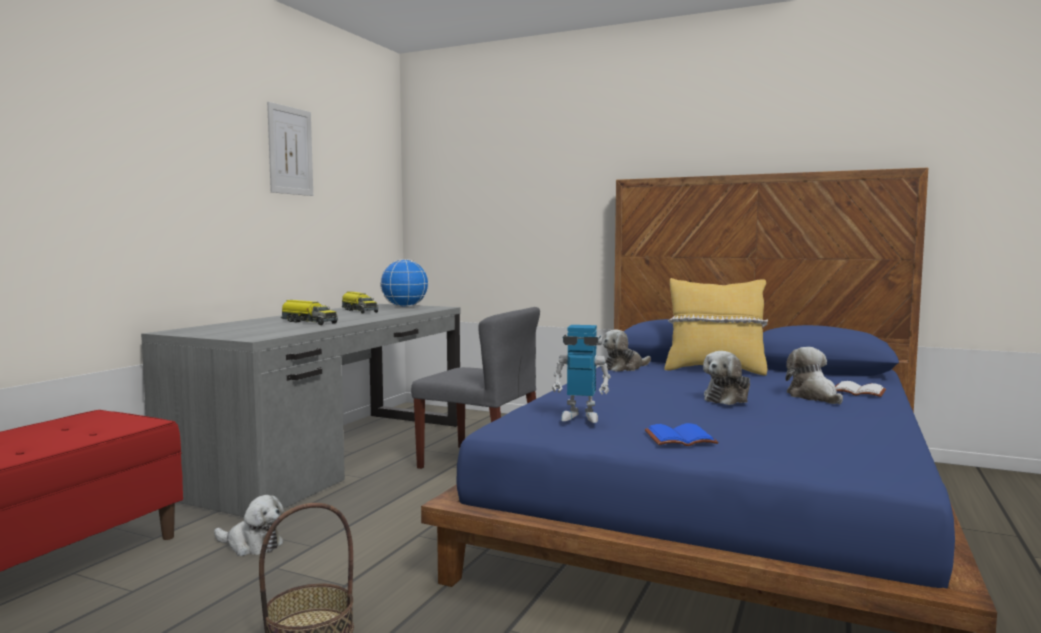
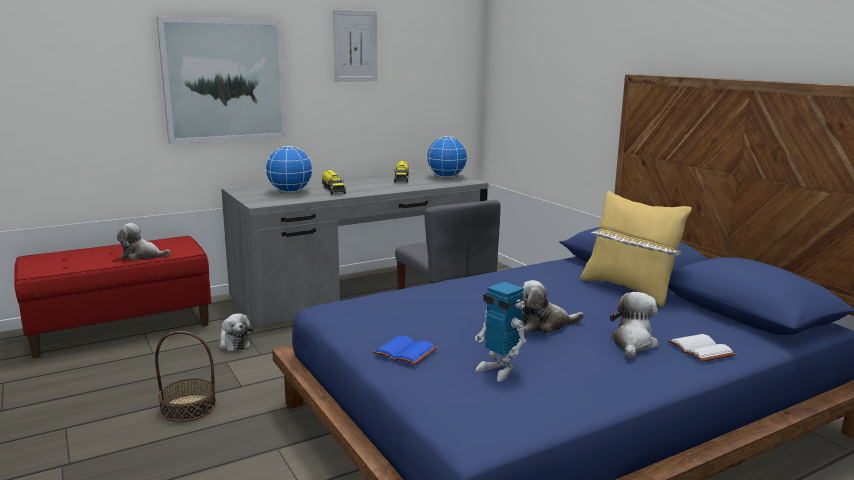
camera: 35 degrees right, 10 degrees up
toy robot [552,325,611,423] -> toy robot moved to [475,282,526,382]
plush toy [603,329,651,372] -> plush toy moved to [117,223,170,261]
none -> picture [156,17,287,144]
none -> globe [265,146,313,193]

